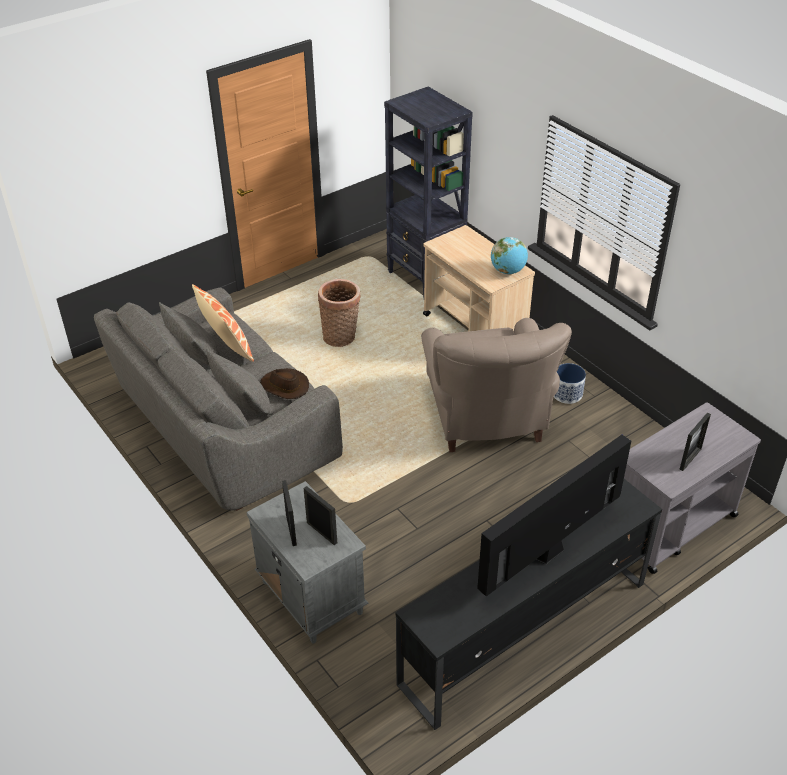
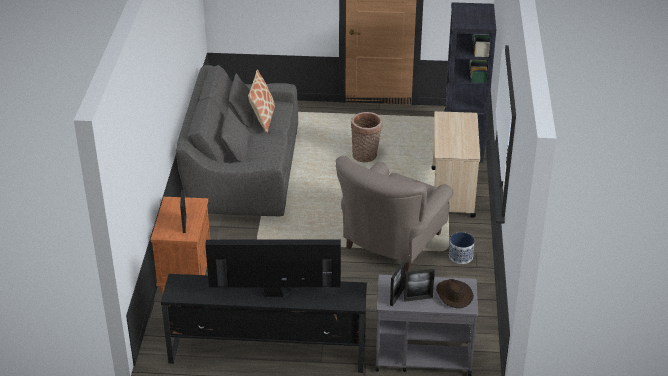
camera: 40 degrees right, 5 degrees down
grey nightstand [246,481,368,643] -> orange nightstand [151,197,210,293]
brown hat [260,368,309,399] -> brown hat moved to [436,279,474,308]
picture frame [282,480,297,546] -> picture frame moved to [390,261,406,306]
globe [491,237,528,274] -> none

